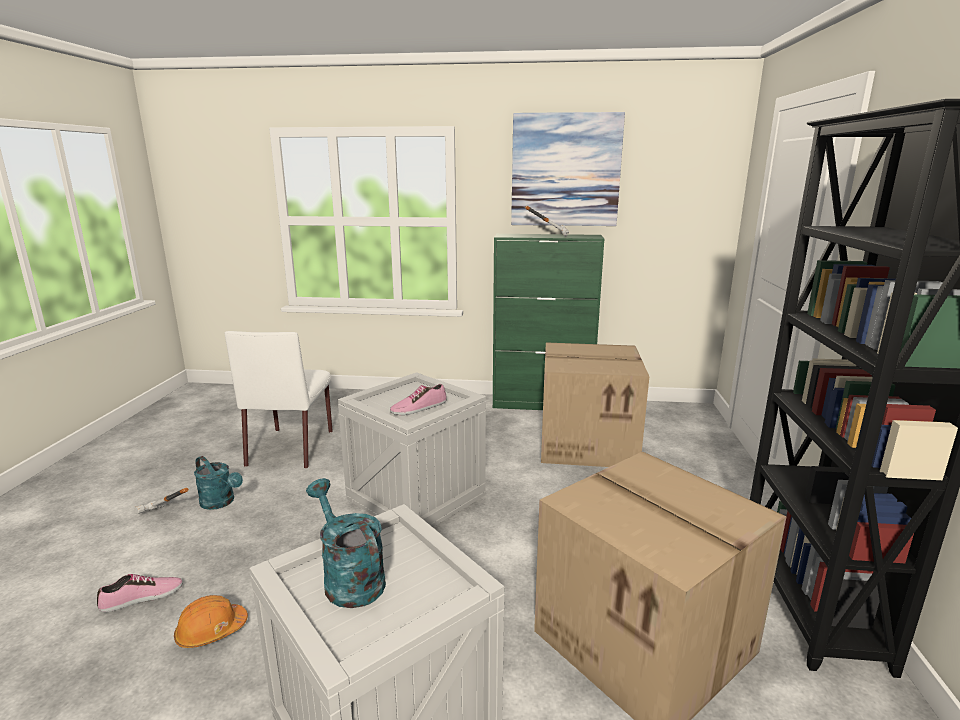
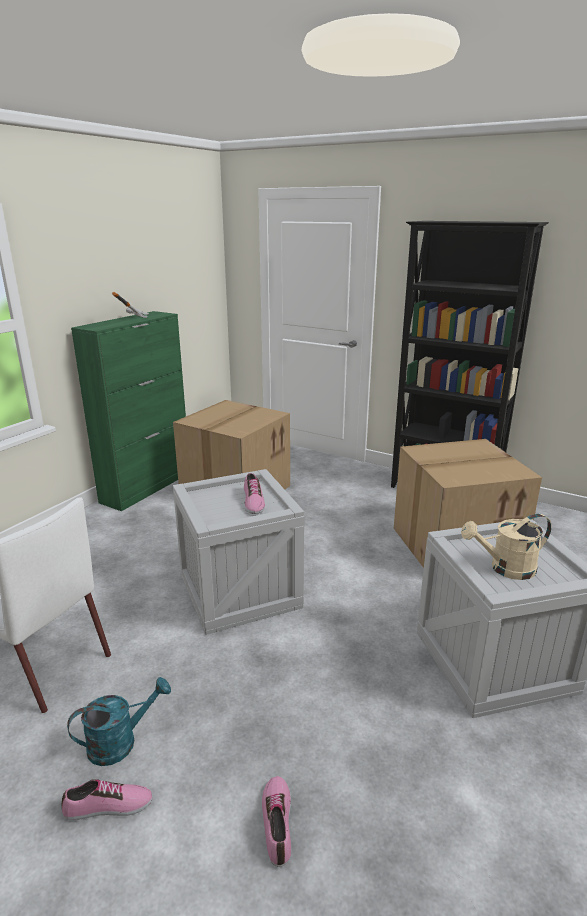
camera: 65 degrees left, 5 degrees up
hammer [135,488,189,514] -> shoe [62,779,153,820]
orange hard hat [174,595,248,648] -> none
turquoise watering can [306,478,386,608] -> beige watering can [461,514,551,580]
picture [511,112,625,226] -> none

